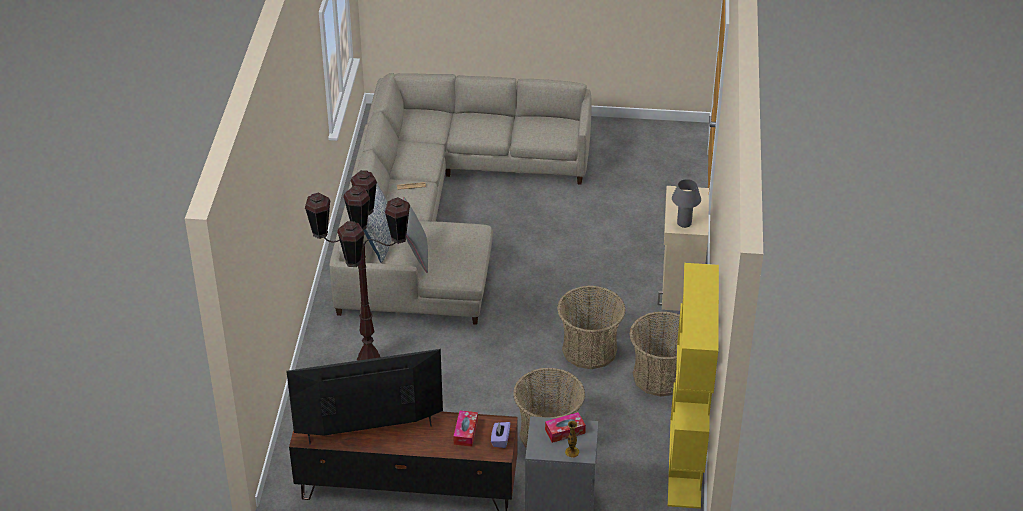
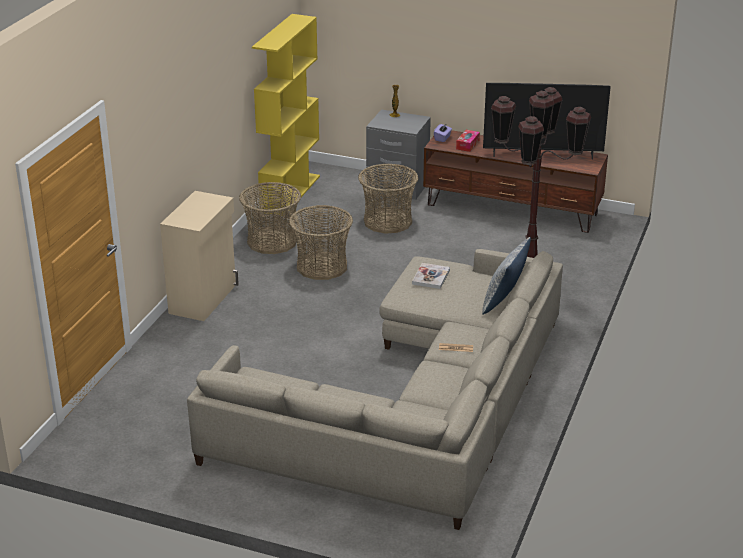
camera: 165 degrees left, 10 degrees down
grey pillow [403,197,428,273] -> none
tissue box [545,412,586,443] -> none
grey table lamp [672,179,701,228] -> none
none -> book [412,263,450,289]

